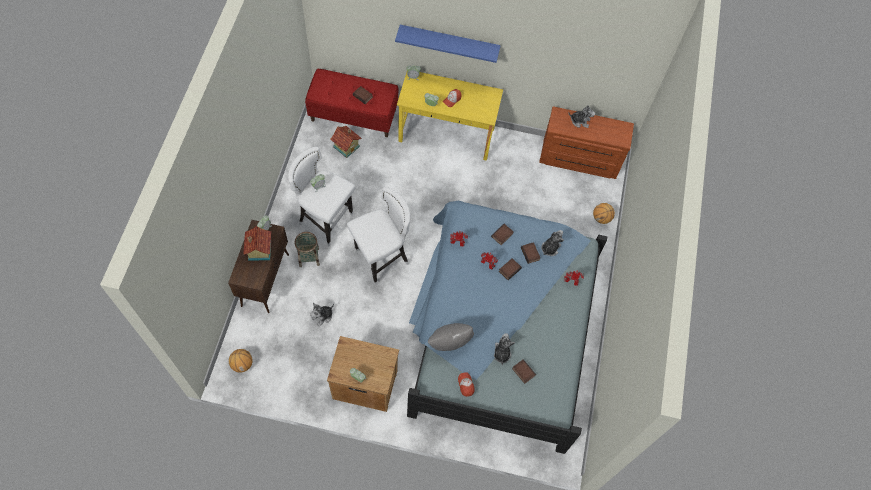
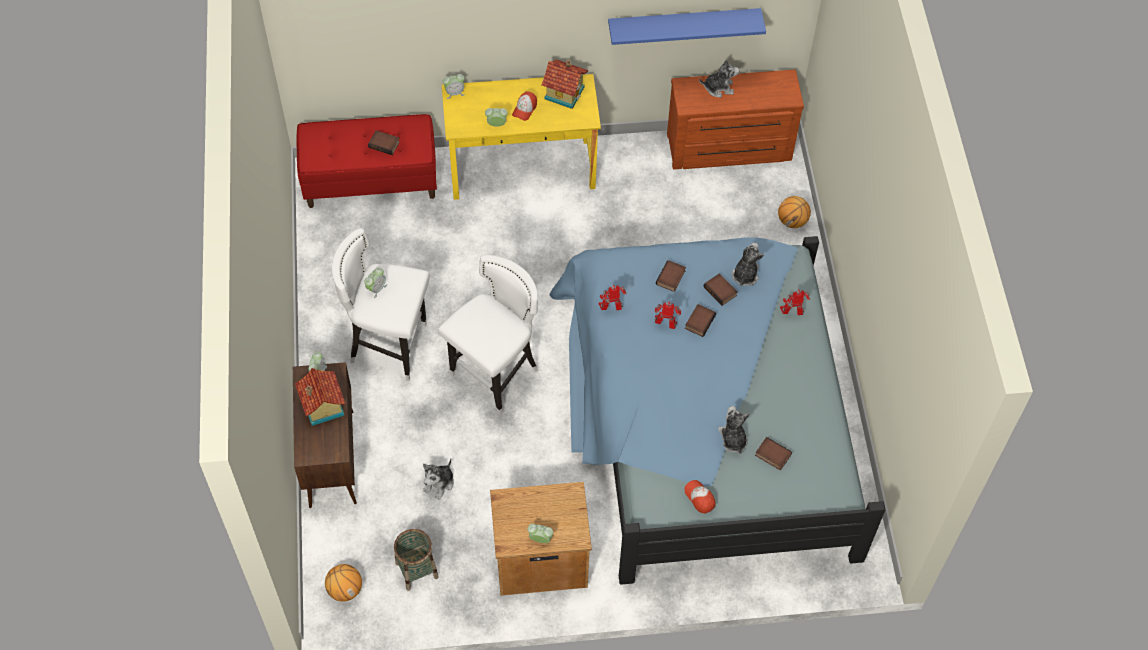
camera: 15 degrees left, 5 degrees down
basket [295,232,320,267] -> basket moved to [394,529,439,591]
toy house [330,126,361,158] -> toy house moved to [541,59,588,109]
blue shelf [395,25,501,63] -> blue shelf moved to [608,8,766,45]
grey pillow [428,323,474,351] -> none

